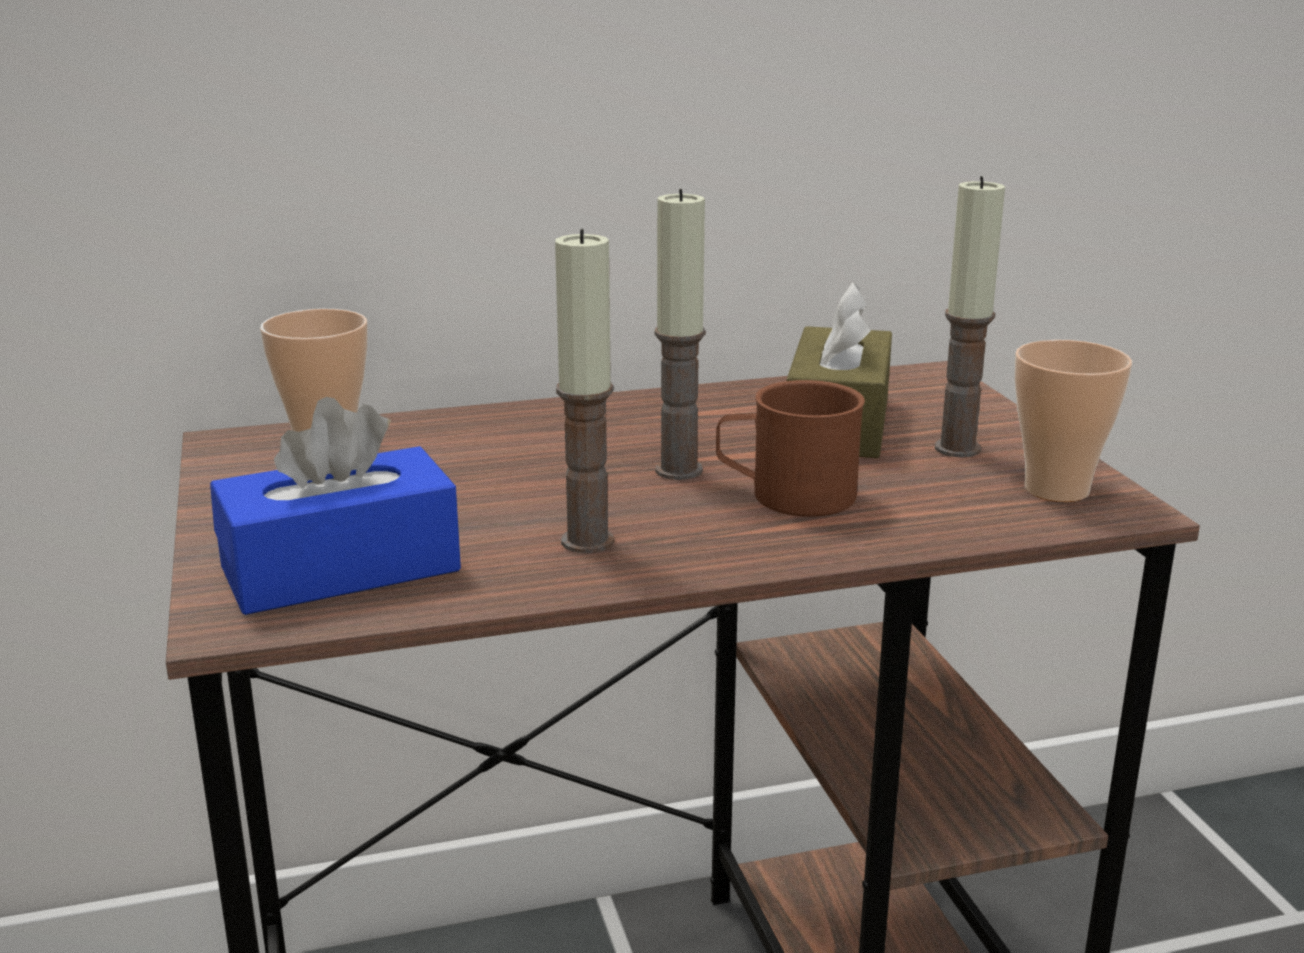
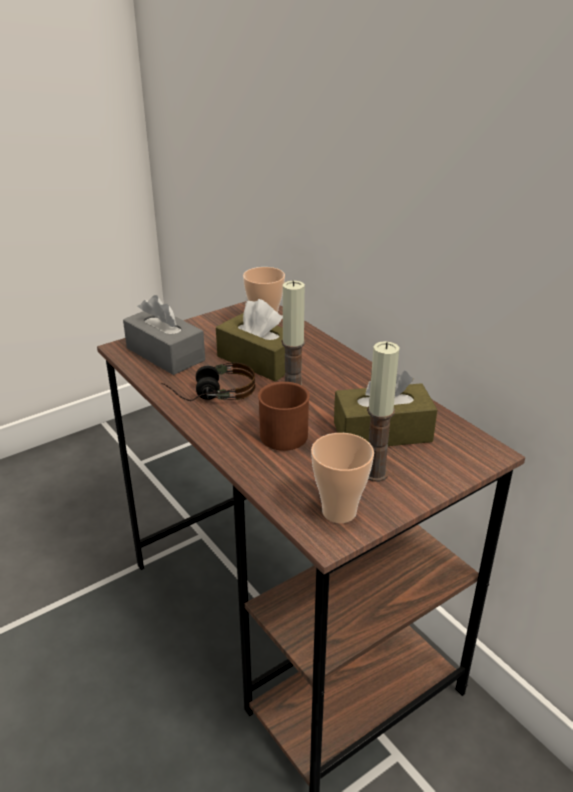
camera: 70 degrees right, 10 degrees up
blue tissue box [210,397,461,615] -> grey tissue box [123,295,205,375]
candle [555,229,614,553] -> headphones [161,363,255,401]
none -> brown tissue box [216,299,286,382]

